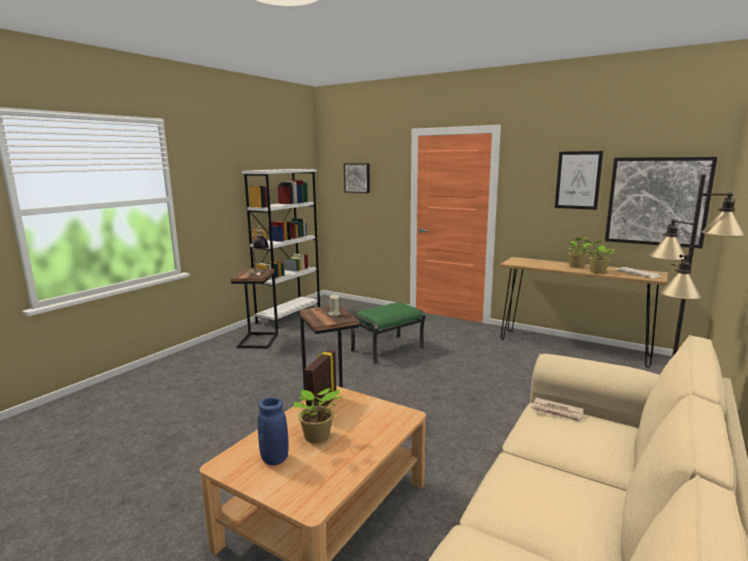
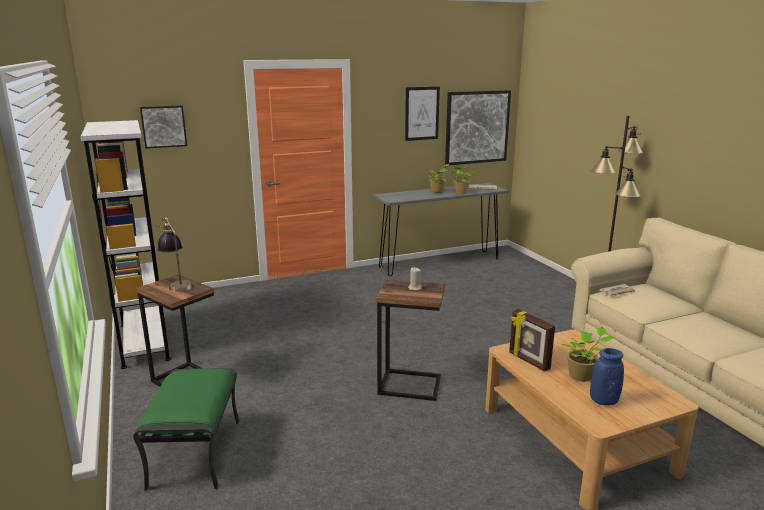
camera: 55 degrees left, 5 degrees up
green ottoman [351,302,425,364] -> green ottoman moved to [133,368,239,491]
brown console table [500,257,668,368] -> grey console table [374,183,509,276]

